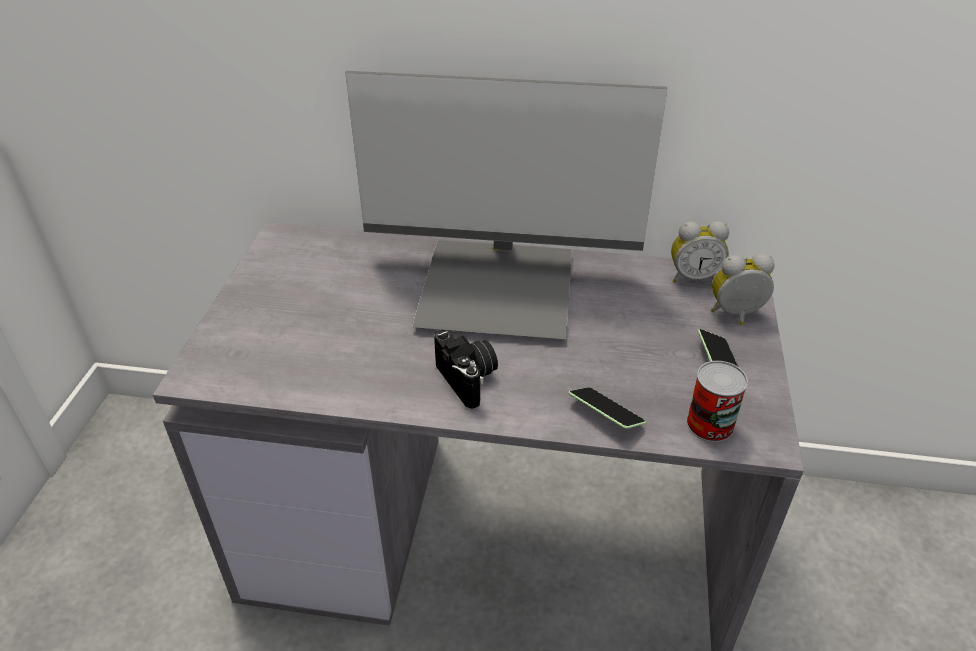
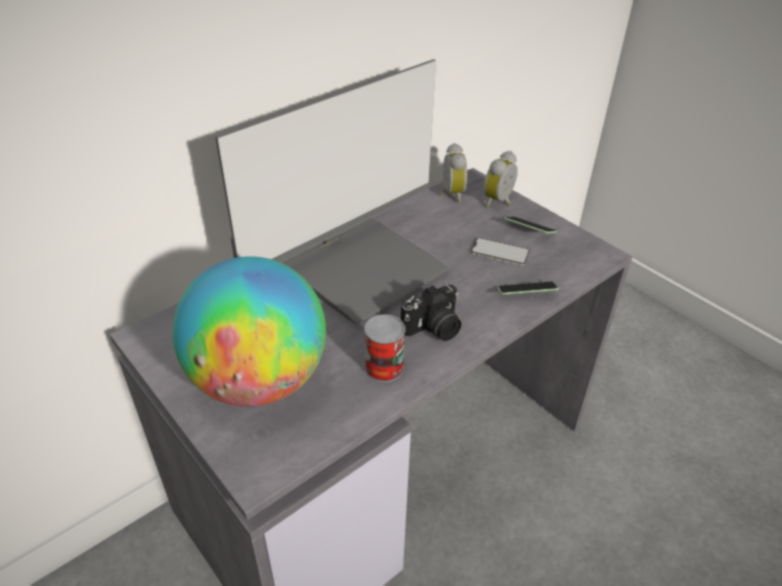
camera: 50 degrees left, 0 degrees up
camera [434,329,498,409] -> camera turned 135 degrees clockwise [401,284,461,341]
alarm clock [671,221,729,283] -> alarm clock turned 45 degrees counterclockwise [440,143,467,203]
can [686,361,748,442] -> can moved to [364,314,405,382]
none -> globe [173,256,326,407]
none -> phone [470,237,530,265]

